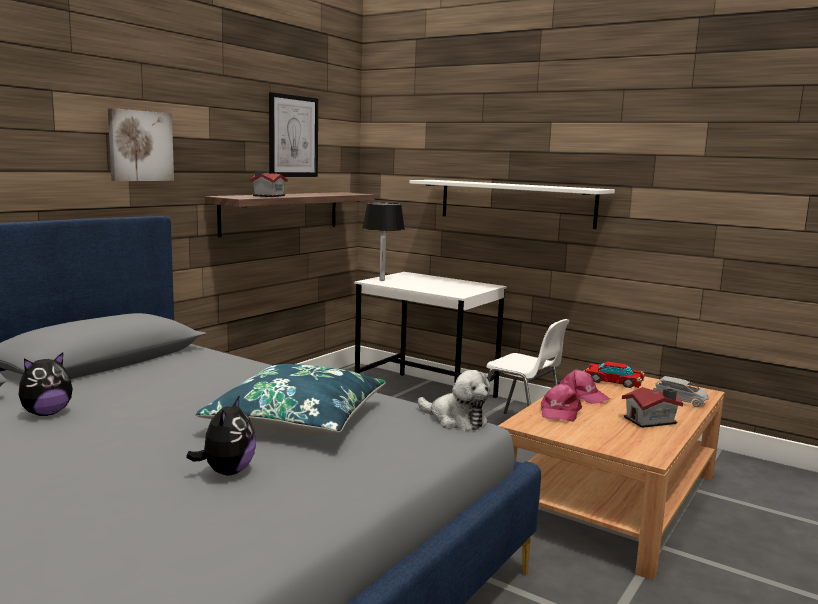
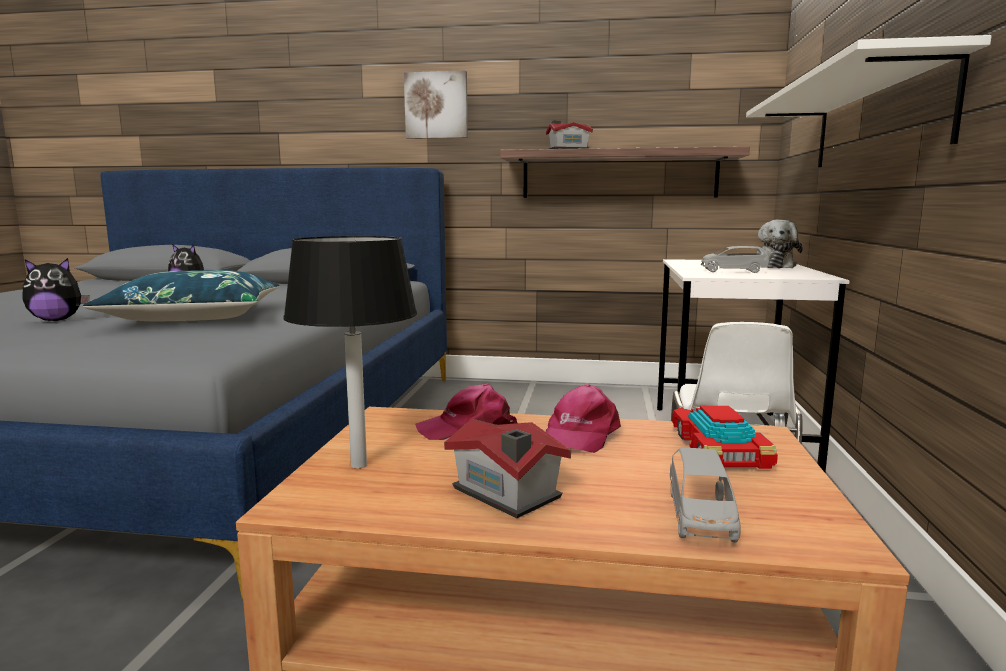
camera: 65 degrees right, 0 degrees up
picture [269,92,318,177] -> none
black table lamp [362,203,405,281] -> black table lamp moved to [283,236,417,468]
plush toy [418,370,491,431] -> plush toy moved to [754,220,803,268]
none -> grey toy car [701,246,768,273]

